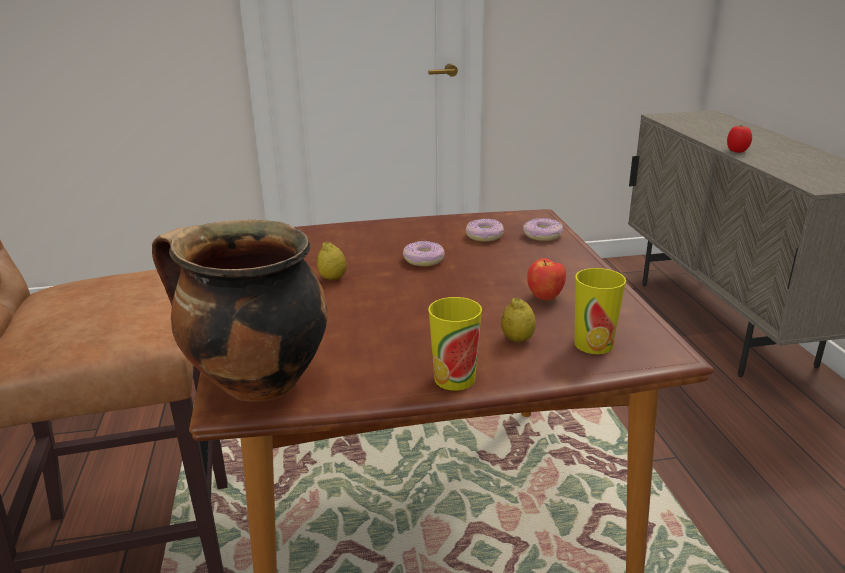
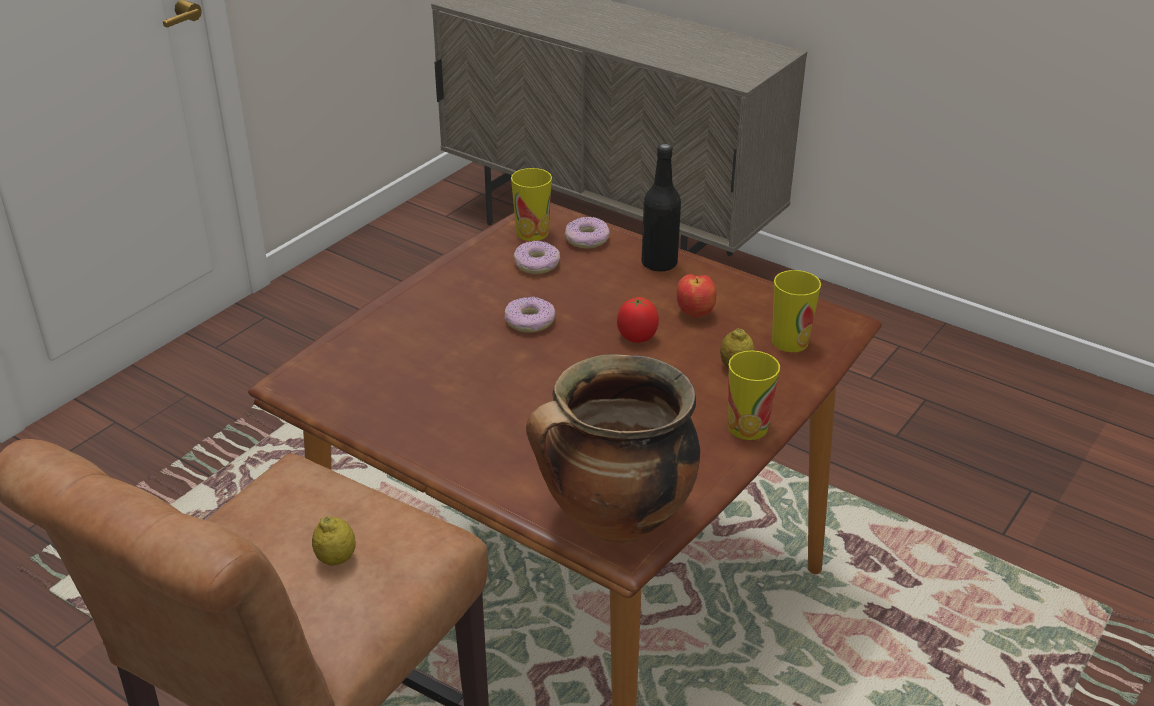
camera: 45 degrees left, 10 degrees up
lemon [317,242,347,280] -> lemon moved to [312,516,356,566]
tomato [727,125,752,153] -> tomato moved to [617,297,659,343]
none -> cup [511,168,552,241]
none -> black bottle [642,143,681,272]

